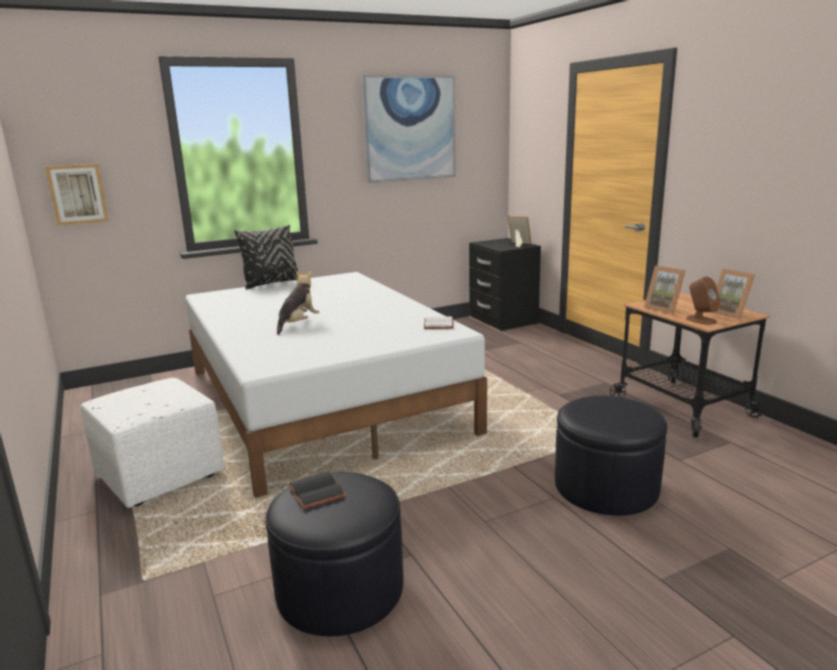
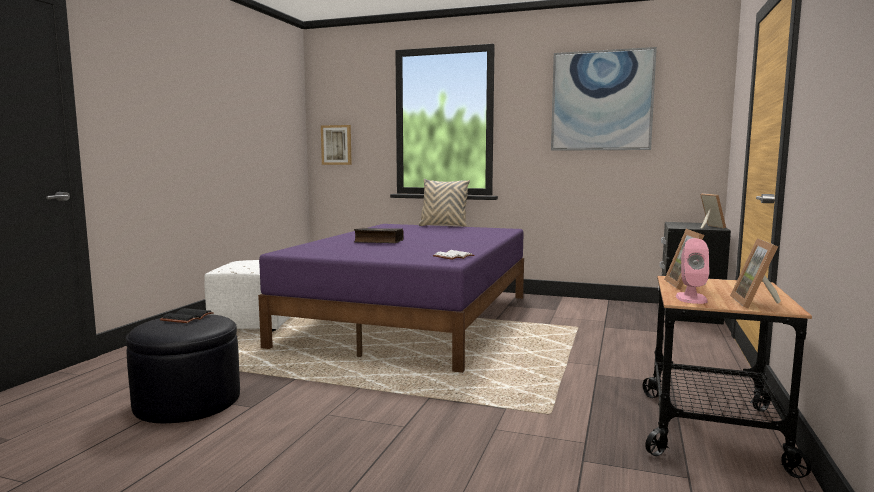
camera: 45 degrees right, 10 degrees down
white bed [185,272,487,498] -> purple bed [258,224,524,373]
black pillow [234,225,298,289] -> beige pillow [419,179,470,227]
plush toy [277,271,319,335] -> book [354,228,404,243]
black ottoman [555,395,667,516] -> none
brown speaker [686,277,720,325] -> pink speaker [676,238,710,304]

